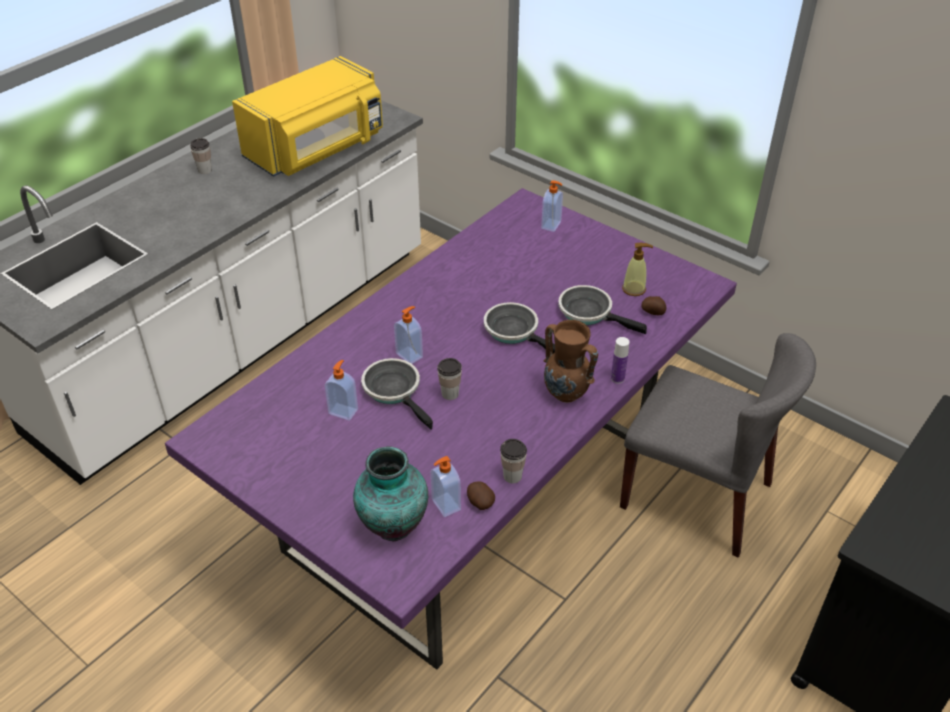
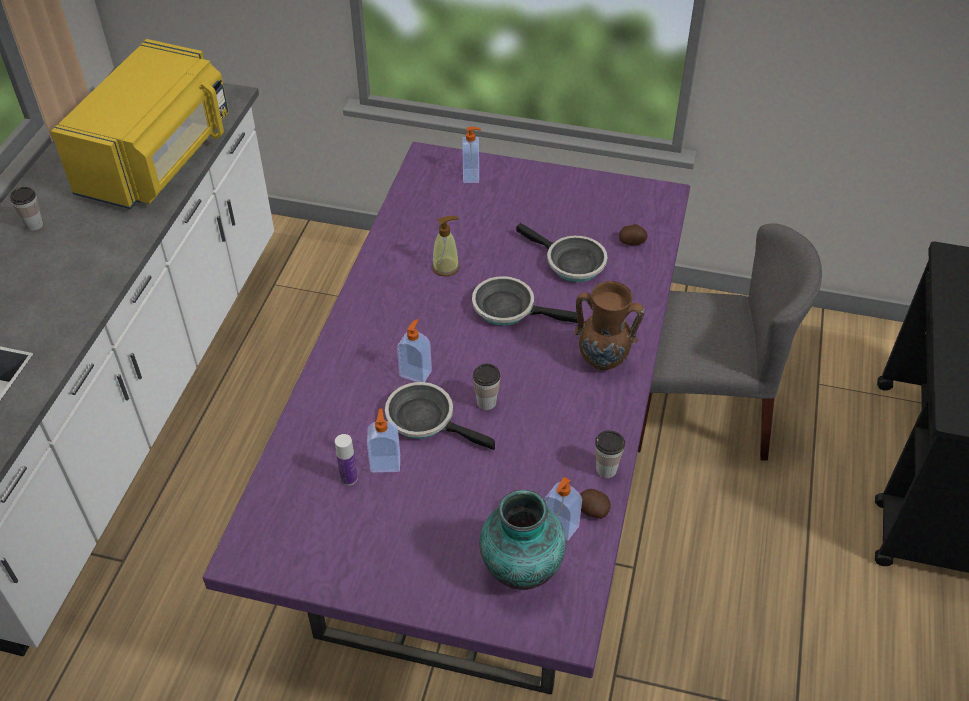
camera: 25 degrees left, 5 degrees up
frying pan [558,285,647,334] -> frying pan turned 150 degrees counterclockwise [516,223,608,282]
bottle [611,337,629,384] -> bottle moved to [335,434,358,486]
soap dispenser [622,243,653,296] -> soap dispenser moved to [432,216,460,276]

